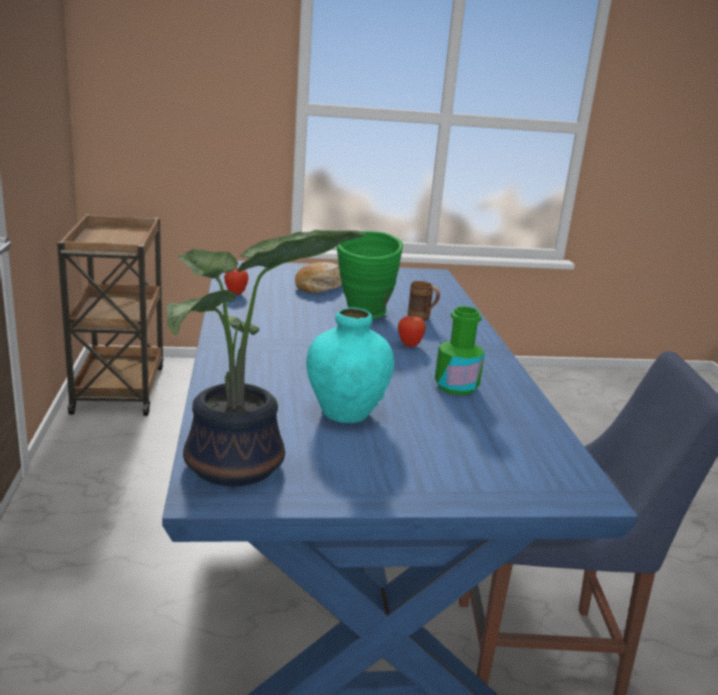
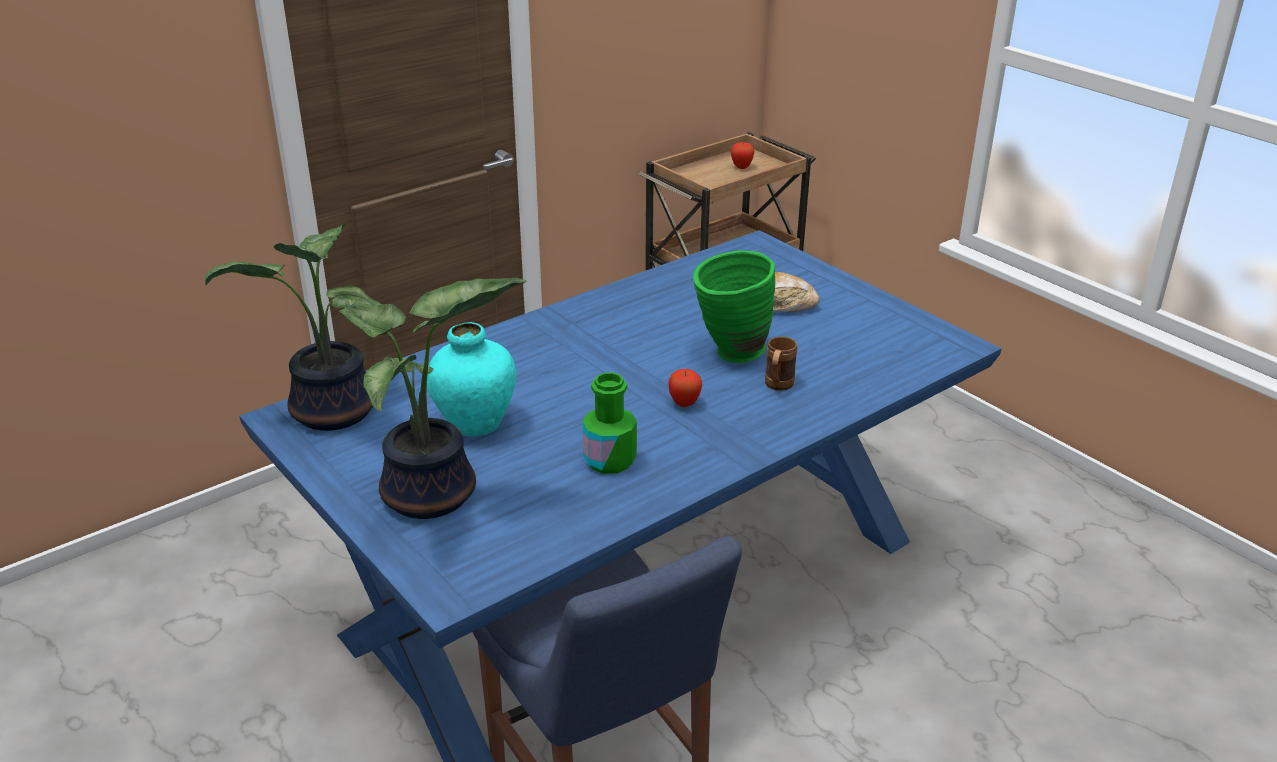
camera: 60 degrees right, 10 degrees up
apple [224,267,249,295] -> apple moved to [731,142,755,169]
none -> potted plant [339,278,527,519]

